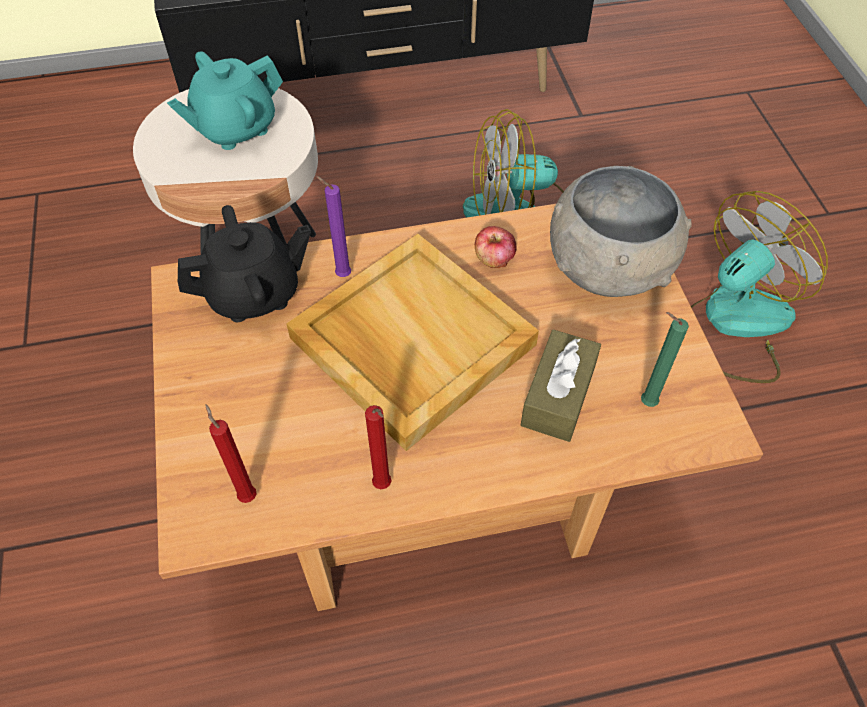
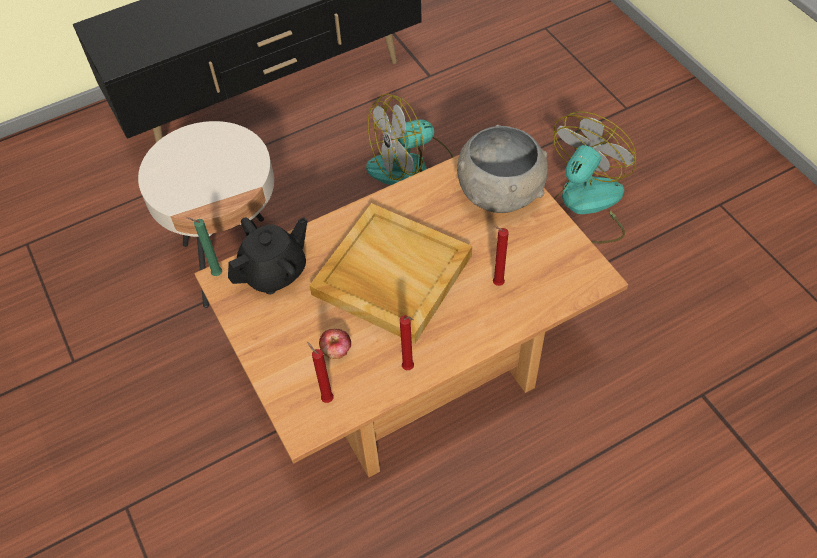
camera: 15 degrees left, 0 degrees up
turquoise teapot [167,51,283,150] -> none
purple candle [316,176,351,277] -> none
apple [475,226,517,268] -> apple moved to [319,329,351,359]
brown tissue box [521,329,601,442] -> red candle [493,226,509,286]
green candle [641,312,689,407] -> green candle moved to [186,217,222,276]

